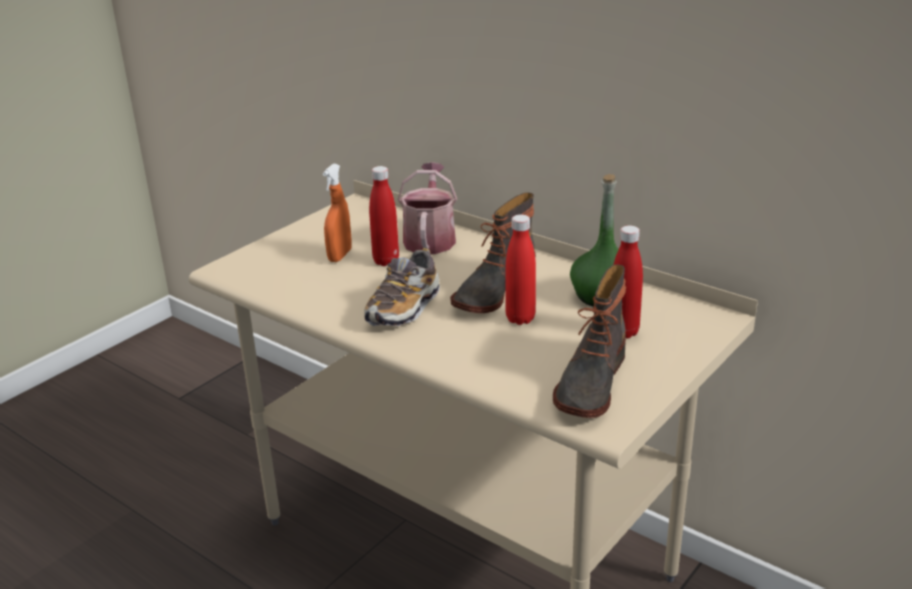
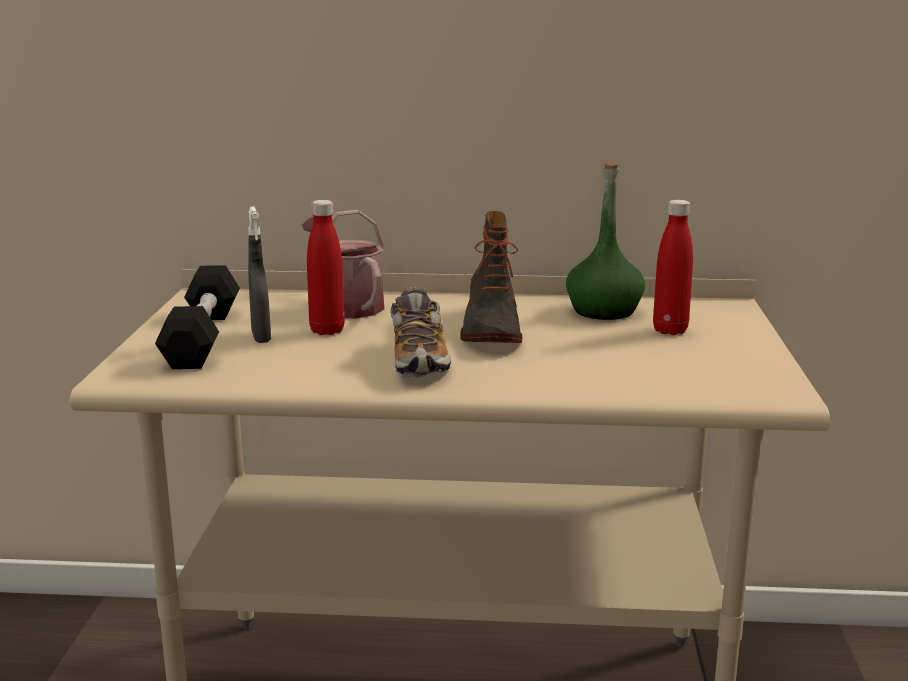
camera: 35 degrees left, 10 degrees down
orange spray bottle [323,164,352,262] -> grey spray bottle [248,207,271,343]
red bottle [505,215,536,325] -> none
boot [553,265,626,418] -> none
none -> black dumbbell [155,265,240,369]

